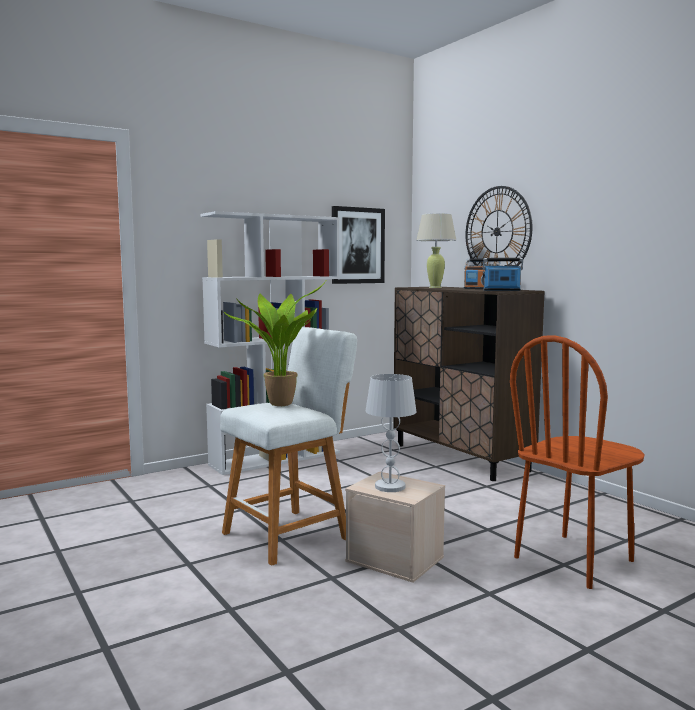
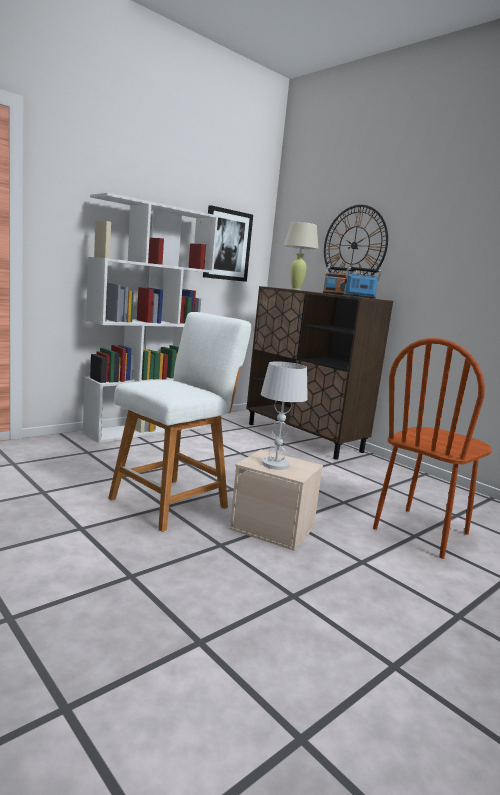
camera: 10 degrees left, 5 degrees up
potted plant [224,281,326,406] -> none

